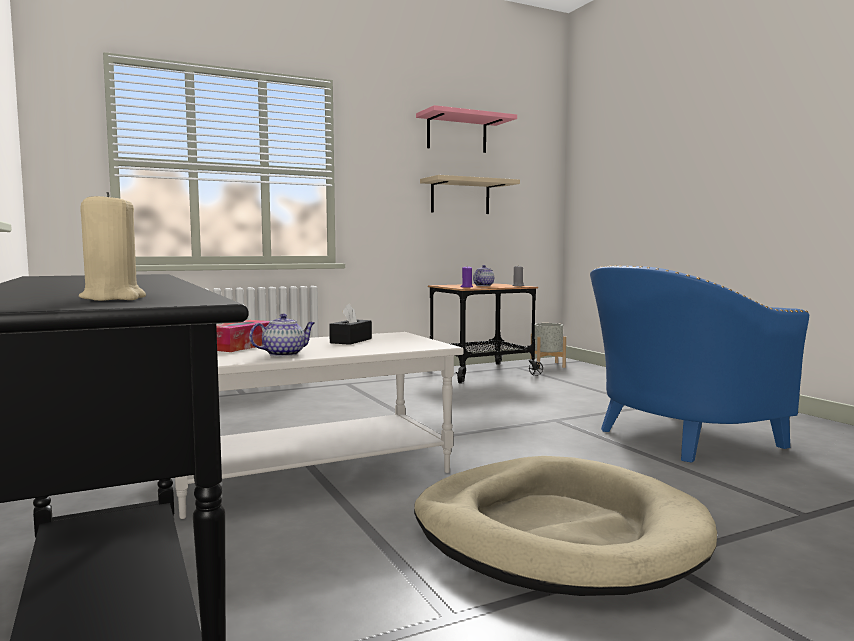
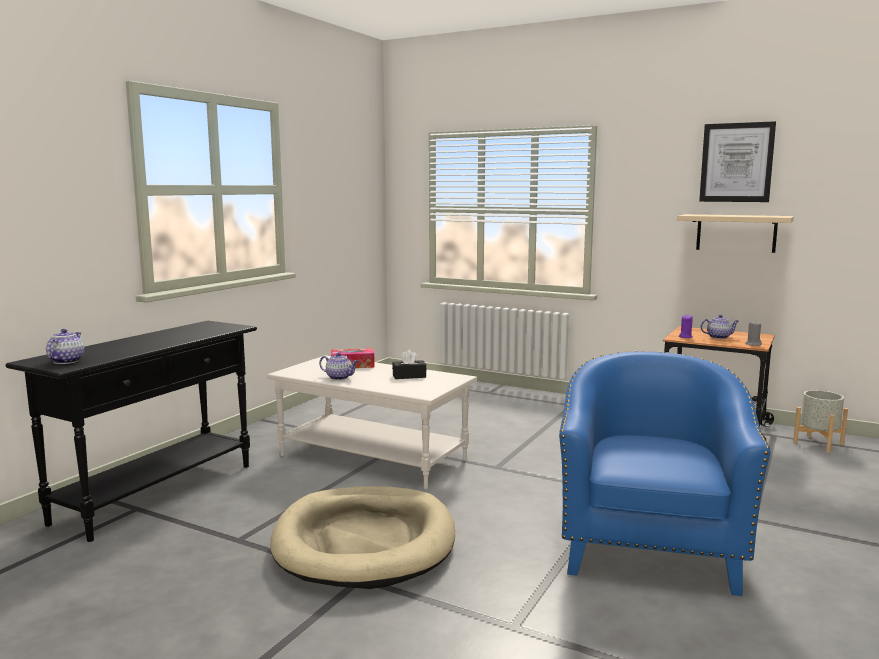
camera: 55 degrees right, 5 degrees up
beige candle [79,192,146,301] -> teapot [46,329,84,364]
pink shelf [416,105,517,153] -> picture [699,121,776,202]
blue armchair [590,265,809,463] -> blue armchair turned 75 degrees clockwise [559,351,771,596]

